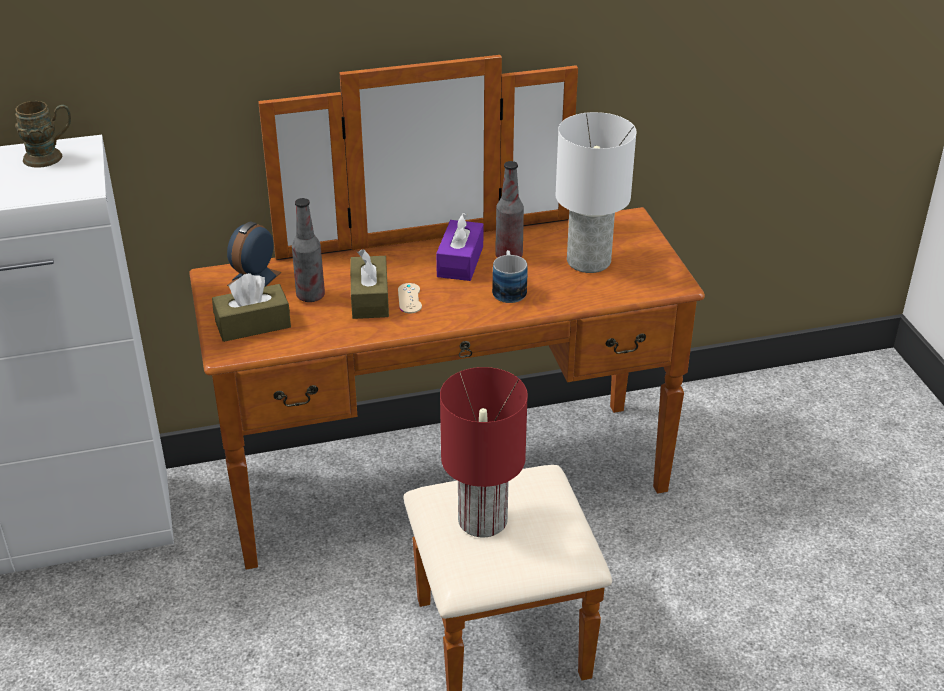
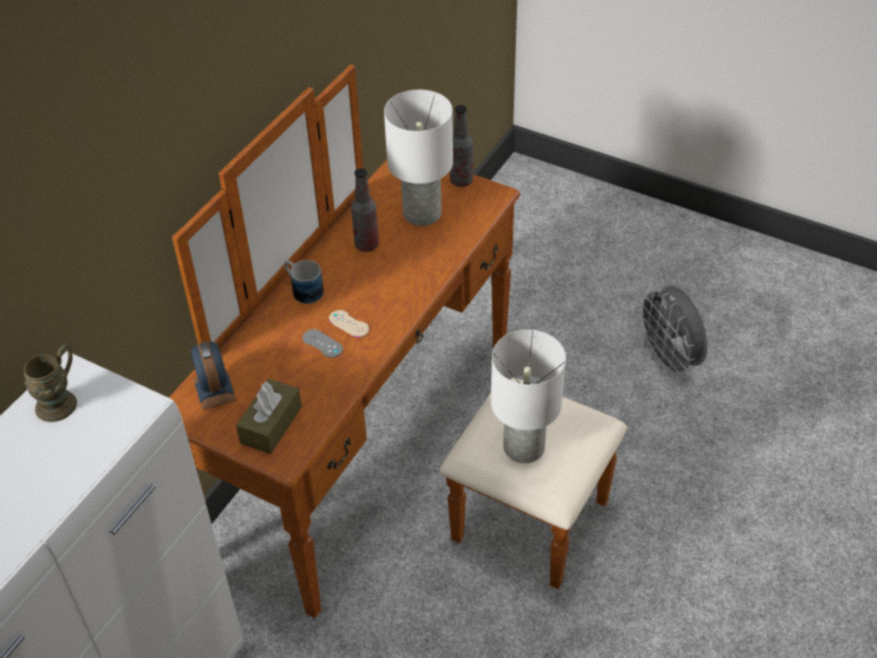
camera: 45 degrees left, 10 degrees up
bottle [292,198,325,302] -> bottle moved to [450,105,473,187]
brown tissue box [351,249,389,319] -> grey game controller [302,329,343,358]
purple tissue box [436,212,483,281] -> none
red table lamp [440,367,528,537] -> white table lamp [491,330,566,463]
mug [492,250,528,303] -> mug moved to [284,260,324,304]
none -> grey fan [636,285,707,377]

